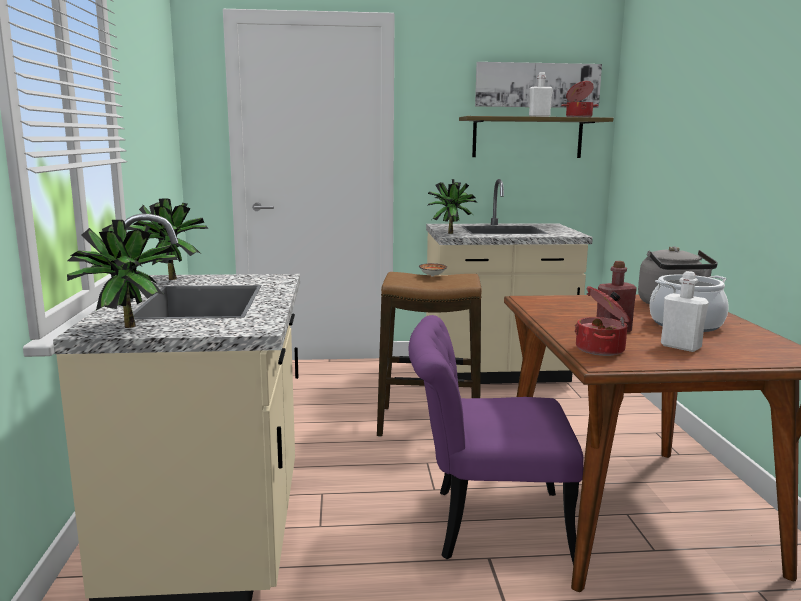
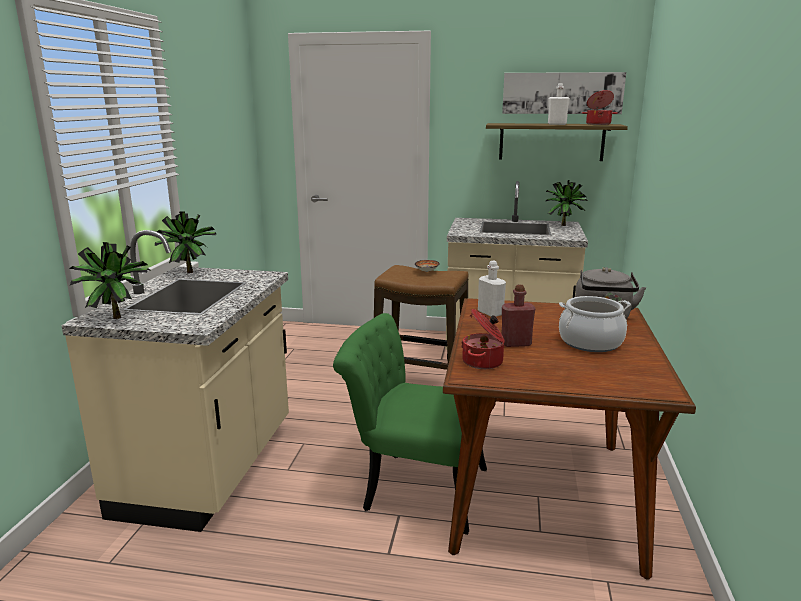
camera: 15 degrees right, 5 degrees up
purple chair [409,315,584,565] -> green chair [333,313,487,535]
potted plant [427,179,478,234] -> potted plant moved to [546,180,588,226]
white bottle [661,271,709,352] -> white bottle moved to [478,261,506,317]

